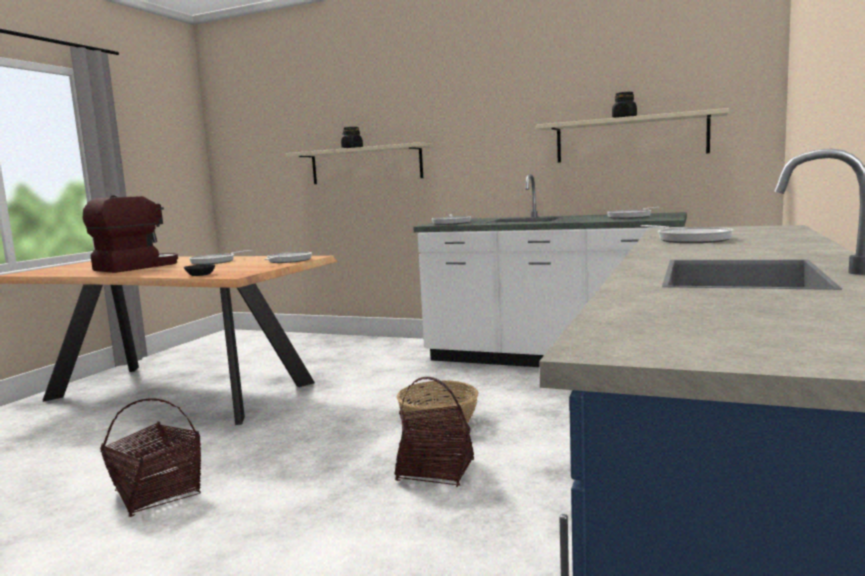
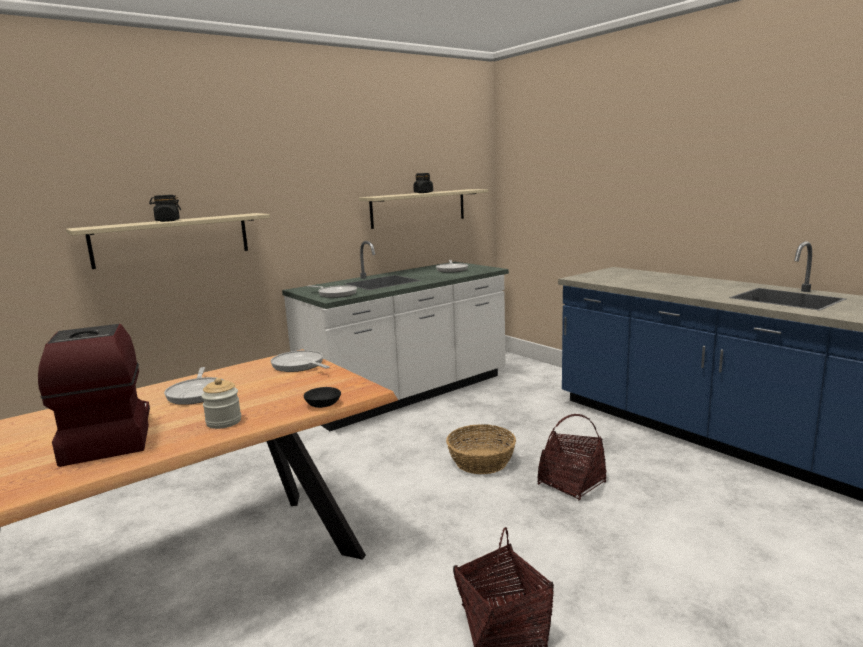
camera: 60 degrees left, 5 degrees up
frying pan [641,225,733,243] -> none
none -> jar [201,378,241,429]

